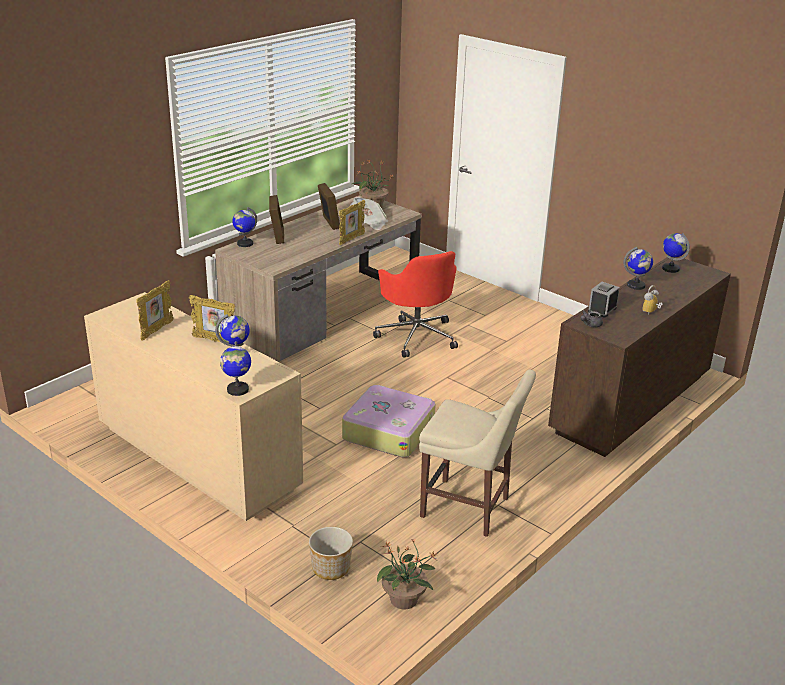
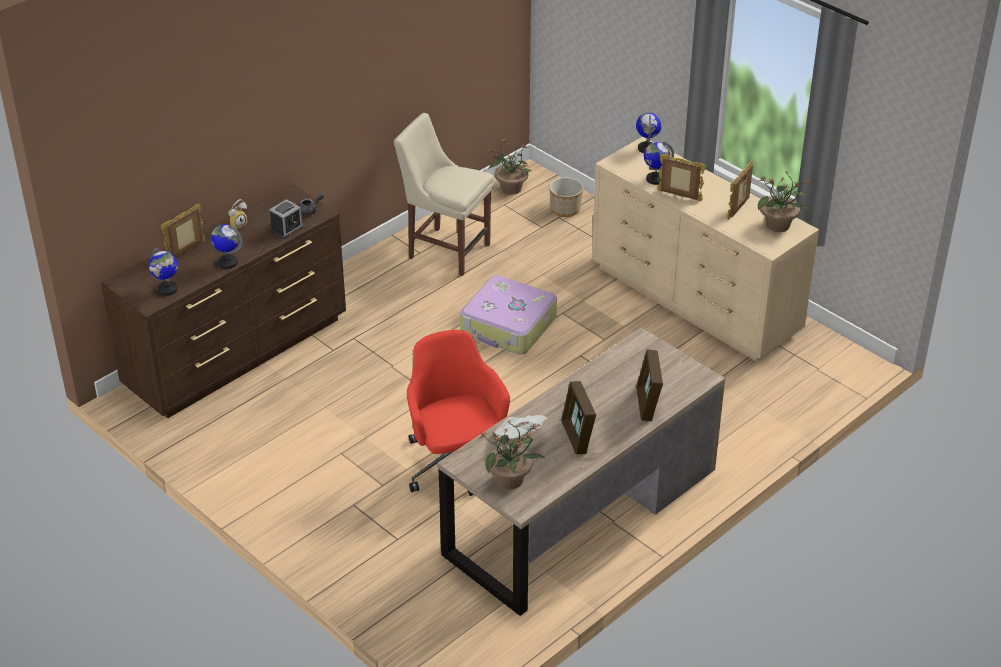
camera: 175 degrees left, 10 degrees up
globe [233,207,257,247] -> none
picture frame [339,200,365,245] -> picture frame moved to [161,204,205,258]
none -> potted plant [758,171,810,232]

